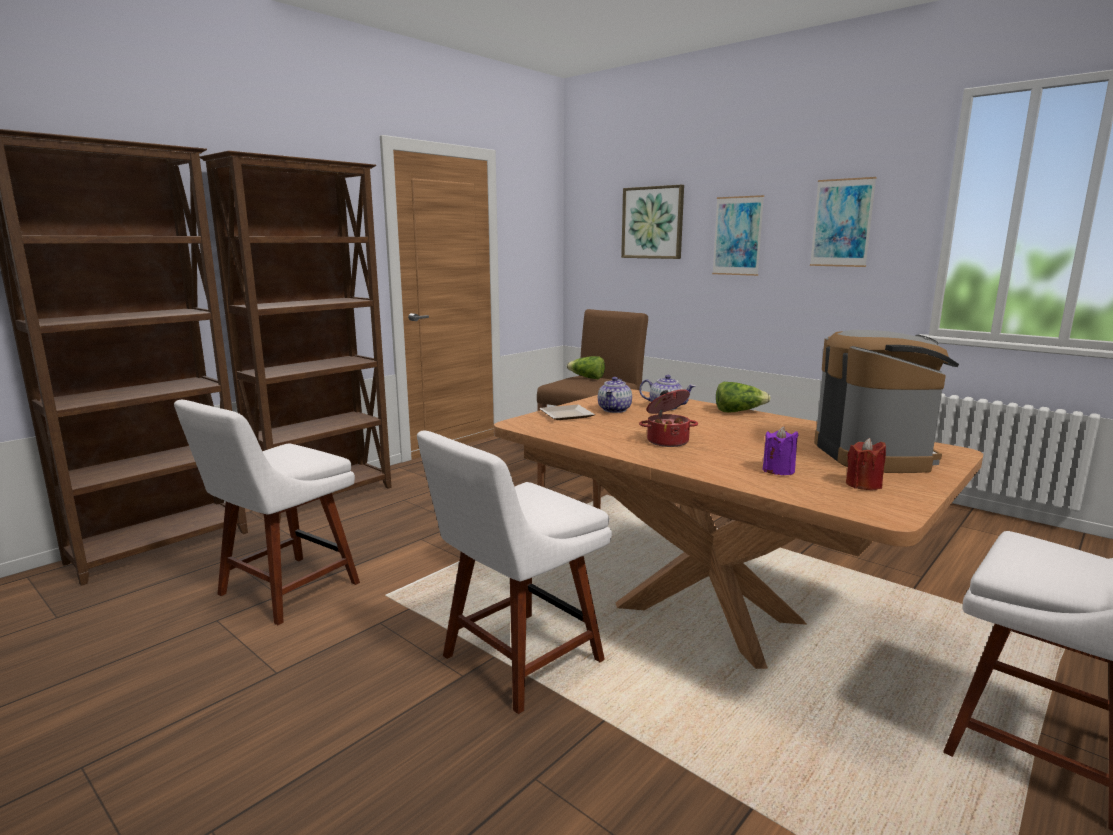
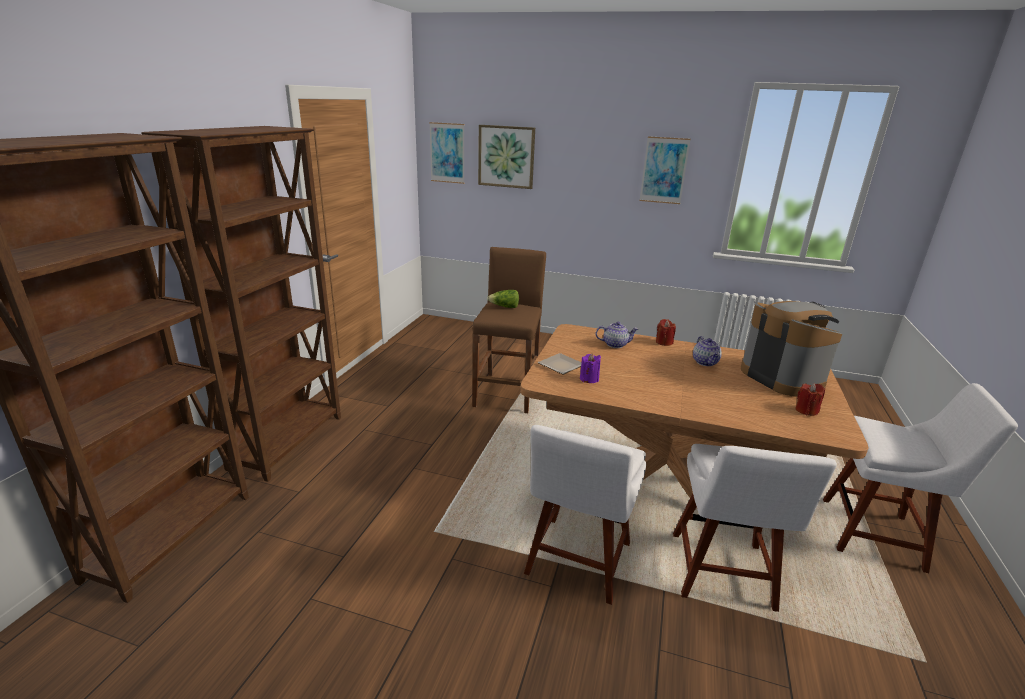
camera: 25 degrees left, 10 degrees up
white chair [174,400,360,625] -> white chair moved to [673,444,837,612]
teapot [598,377,632,413] -> teapot moved to [693,336,722,366]
cooking pot [639,389,698,447] -> none
picture [712,195,764,276] -> picture moved to [429,122,465,184]
lettuce [716,382,771,413] -> red candle [656,319,676,346]
purple candle [763,426,799,475] -> purple candle moved to [580,353,601,383]

